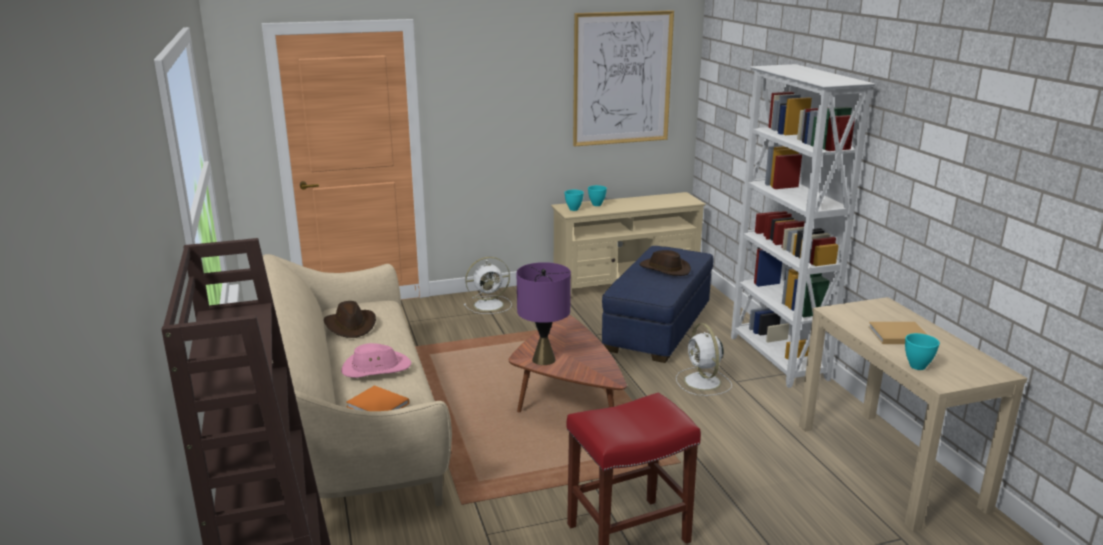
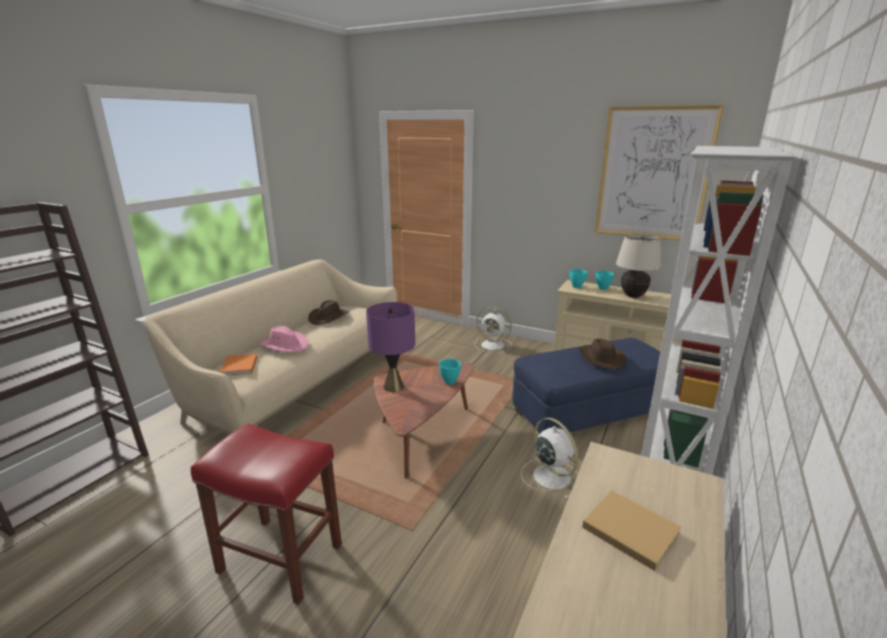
camera: 45 degrees right, 0 degrees up
white fan [676,323,732,396] -> white fan turned 120 degrees clockwise [521,418,578,499]
turquoise bowl [905,333,940,370] -> turquoise bowl moved to [439,359,461,385]
none -> beige table lamp [616,234,661,298]

